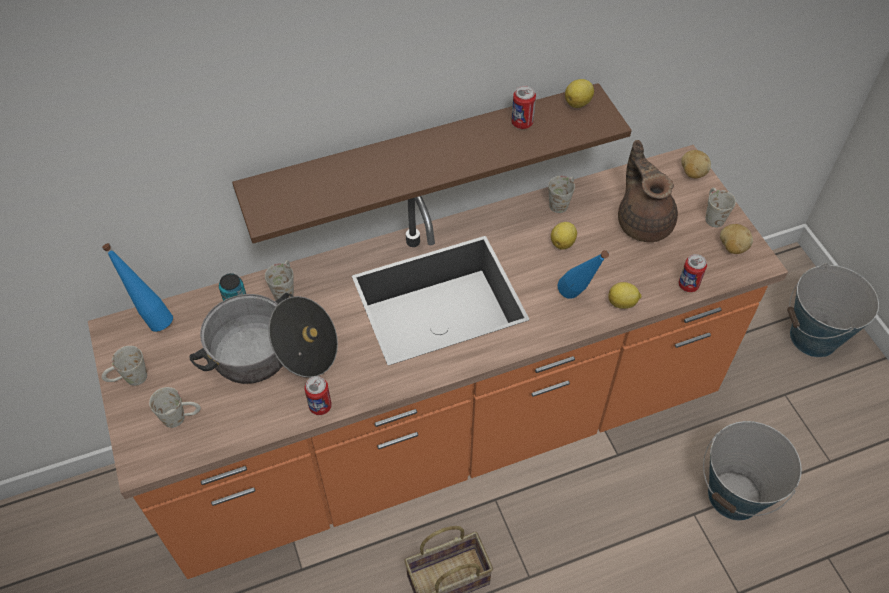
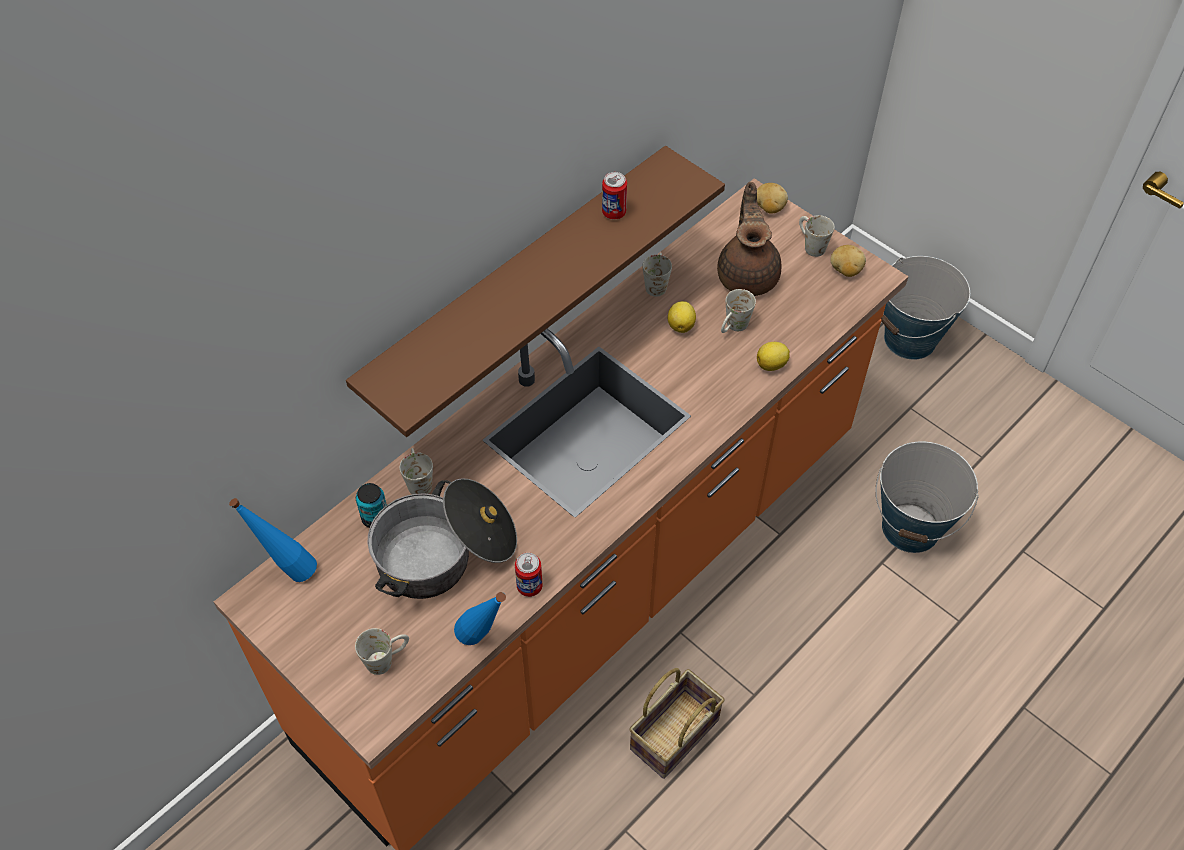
camera: 25 degrees left, 0 degrees up
white mug [102,346,147,386] -> white mug moved to [721,289,756,333]
blue bottle [558,250,609,299] -> blue bottle moved to [454,592,506,645]
lemon [565,79,594,108] -> none
brown teapot [618,140,678,242] -> brown teapot turned 45 degrees clockwise [717,182,781,296]
can [678,254,707,292] -> none

